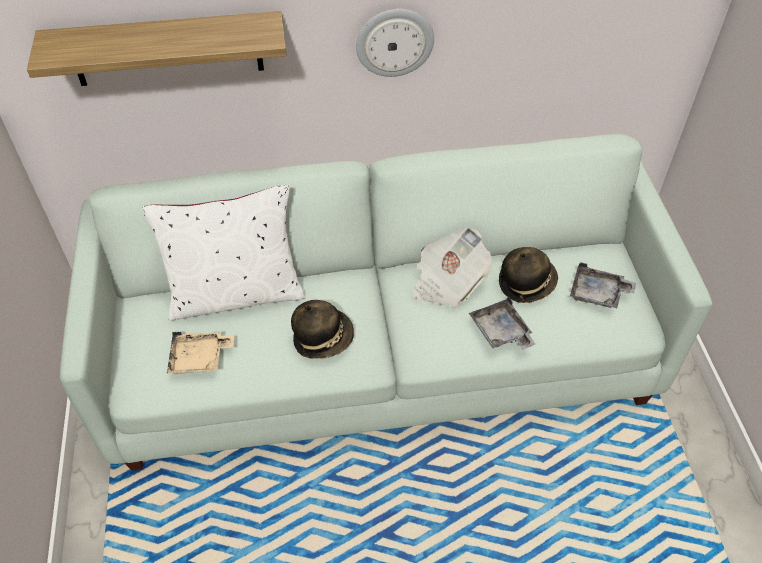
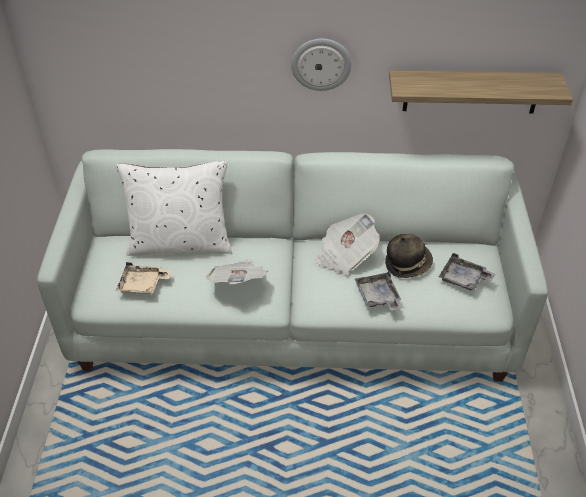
camera: 10 degrees right, 5 degrees down
shelf [27,11,287,86] -> shelf moved to [389,70,573,113]
hat [291,300,354,359] -> newspaper [206,260,268,284]

